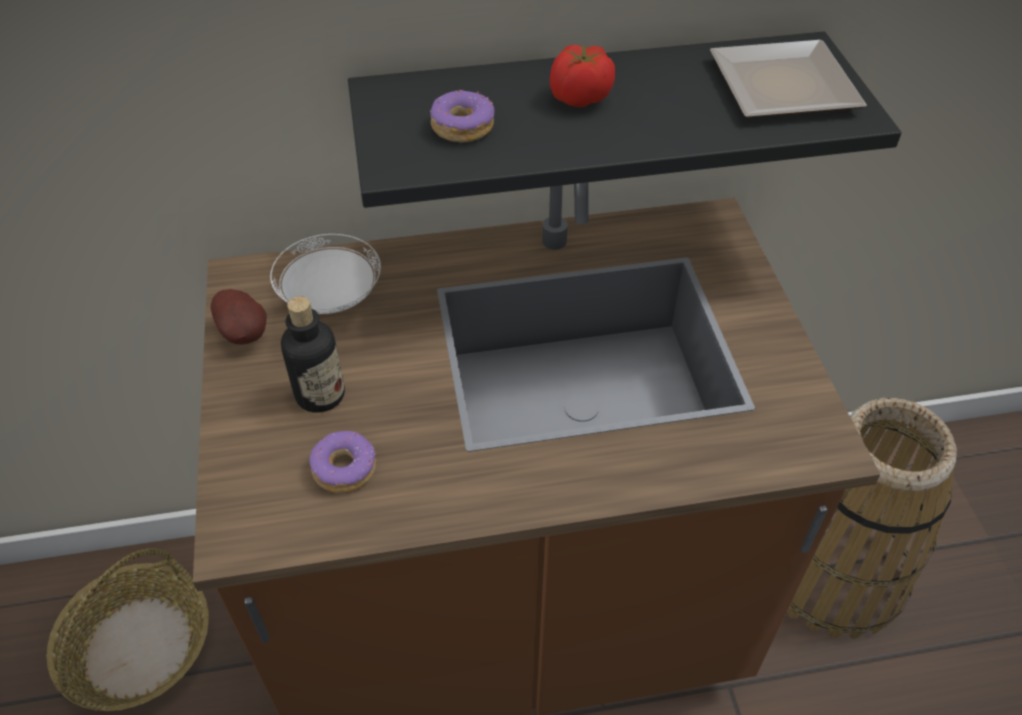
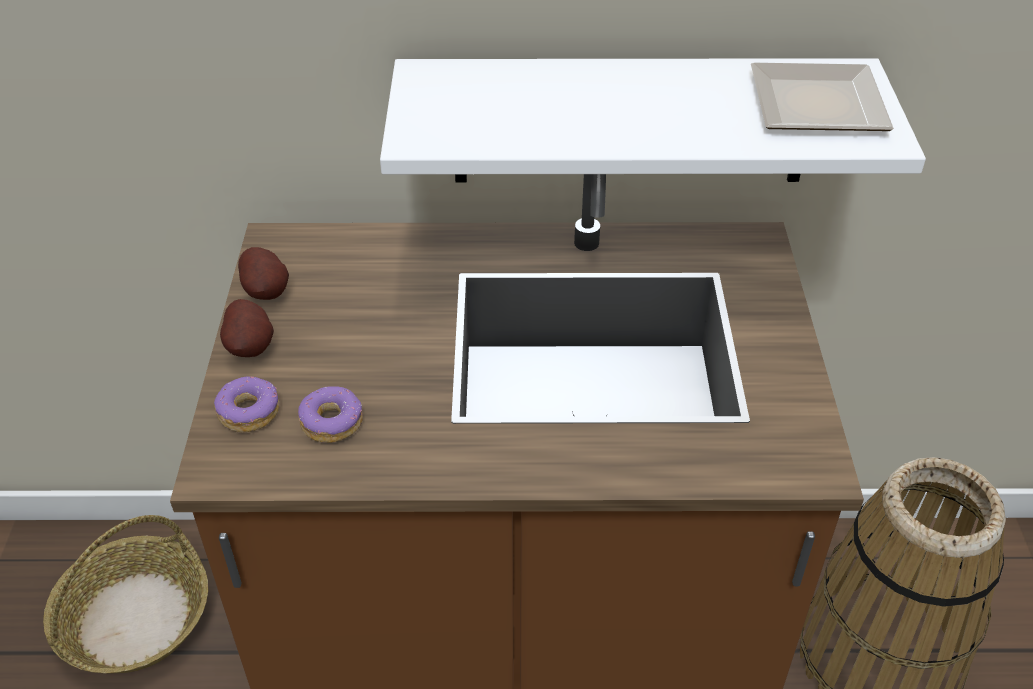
camera: 10 degrees right, 5 degrees down
white plate [270,234,381,314] -> none
bottle [281,296,345,413] -> none
black shelf [348,32,902,208] -> white shelf [380,58,926,182]
donut [430,90,494,143] -> donut moved to [214,376,279,432]
tomato [550,44,615,107] -> none
none -> potato [220,299,274,357]

